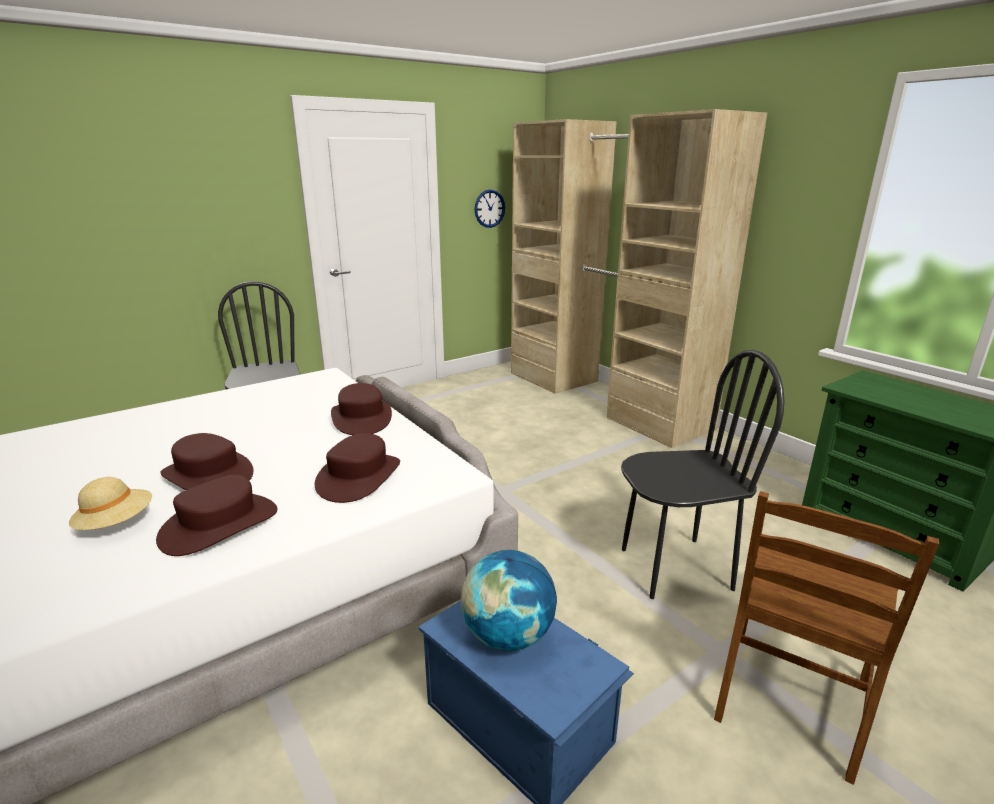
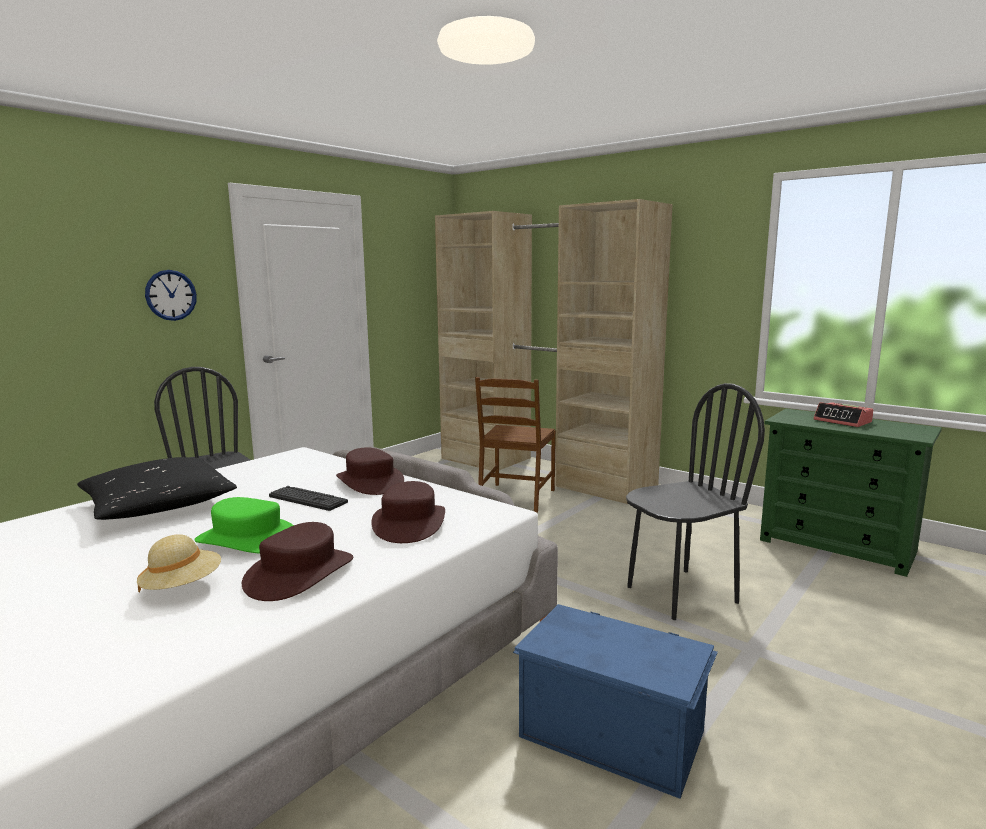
camera: 15 degrees left, 10 degrees down
brown hat [160,433,253,490] -> green hat [194,497,294,554]
globe [461,550,557,651] -> none
wall clock [475,189,505,228] -> wall clock moved to [145,270,197,321]
brown chair [714,491,939,785] -> brown chair moved to [475,377,556,513]
none -> black pillow [77,457,237,520]
none -> keyboard [269,486,348,511]
none -> alarm clock [813,402,874,427]

